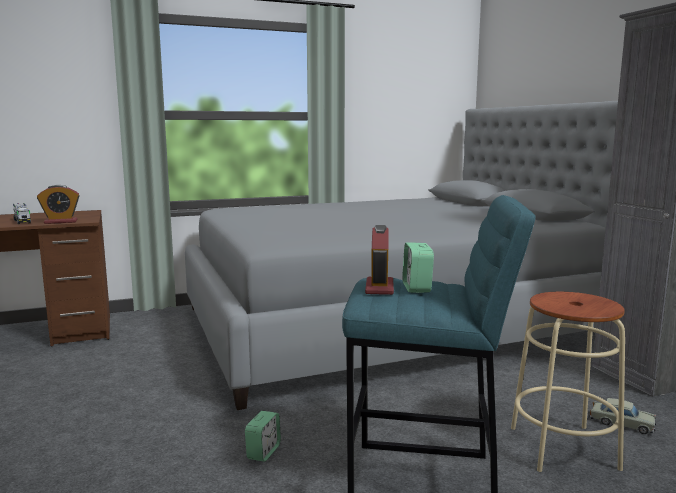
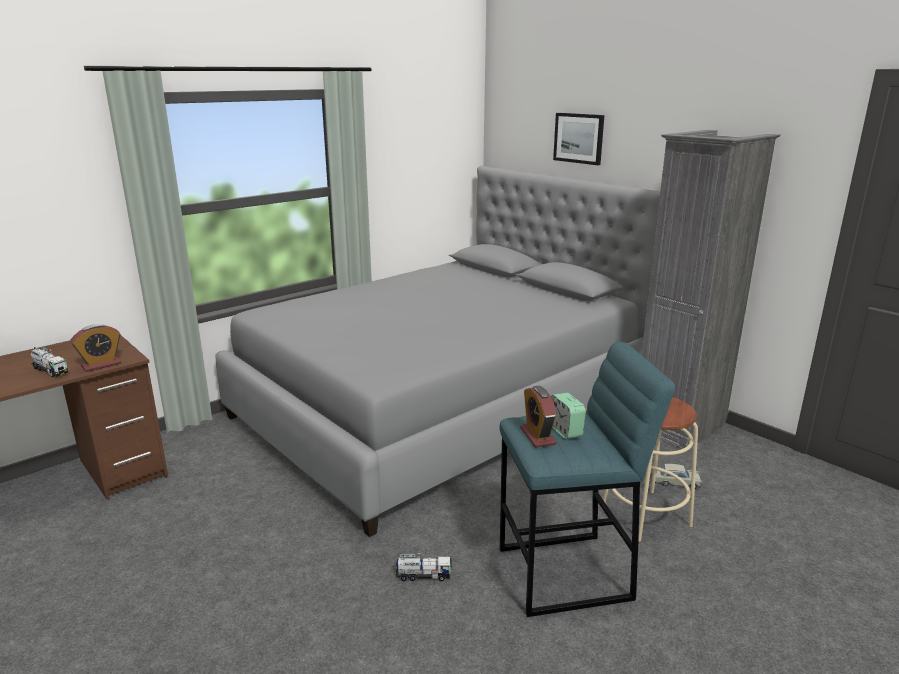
camera: 20 degrees left, 10 degrees up
alarm clock [245,411,281,462] -> toy truck [395,554,452,581]
none -> picture [553,113,604,165]

